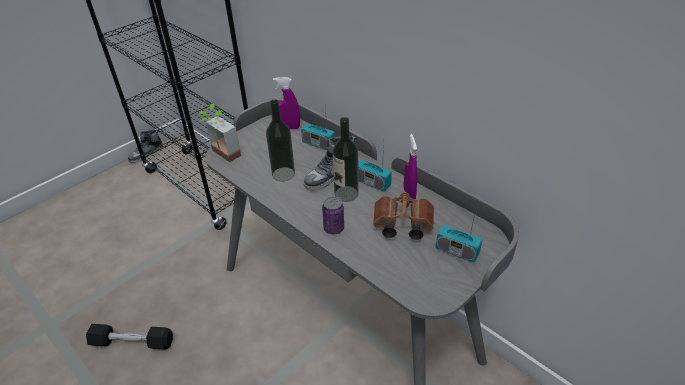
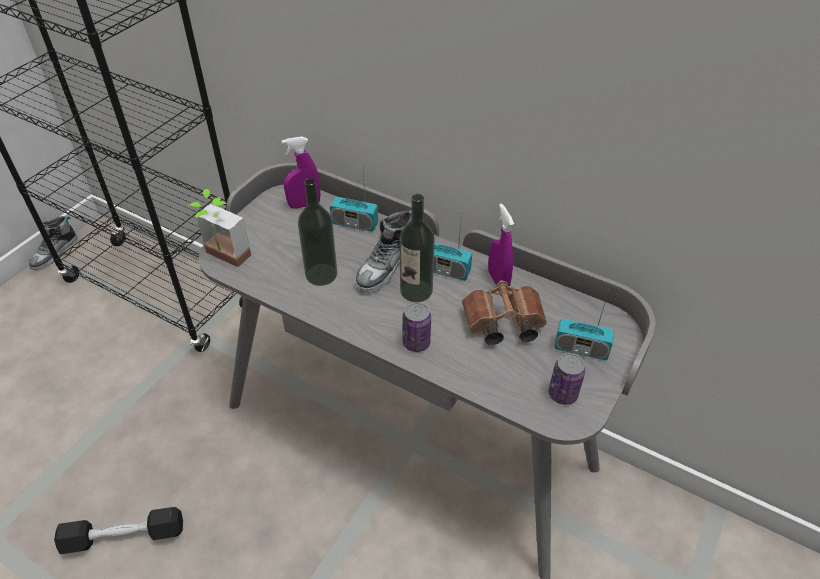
camera: 15 degrees left, 5 degrees up
none -> can [549,353,586,405]

